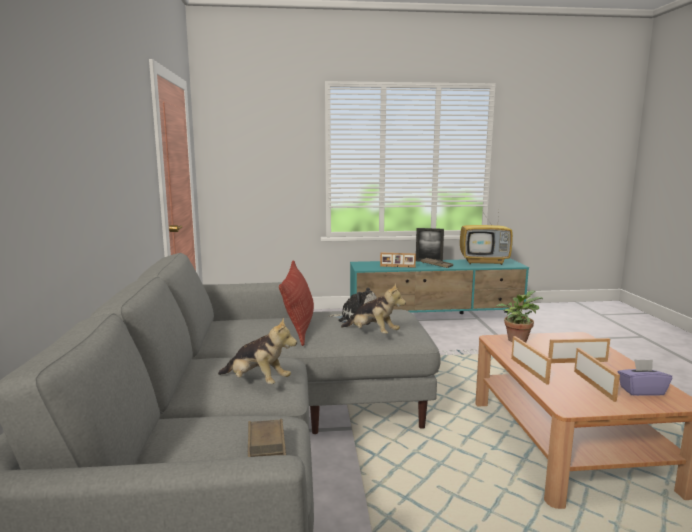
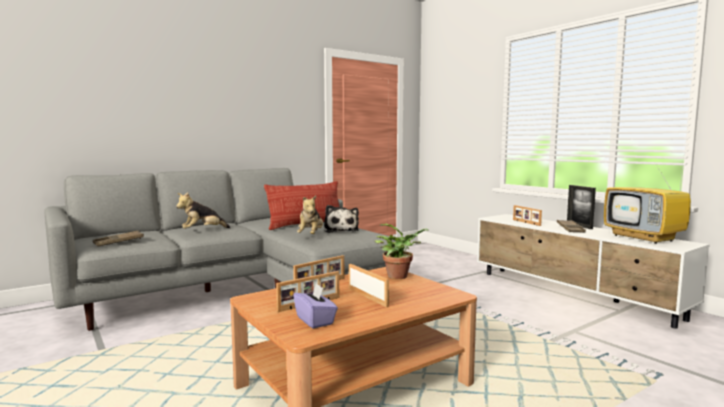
camera: 60 degrees right, 5 degrees down
plush toy [218,318,297,385] -> plush toy turned 60 degrees clockwise [176,192,231,229]
turquoise tv stand [350,259,529,314] -> white tv stand [477,214,710,328]

